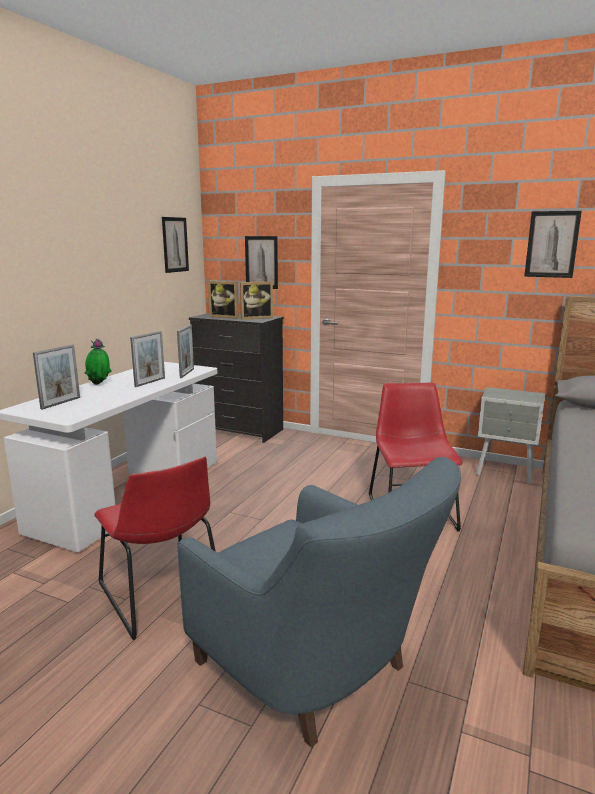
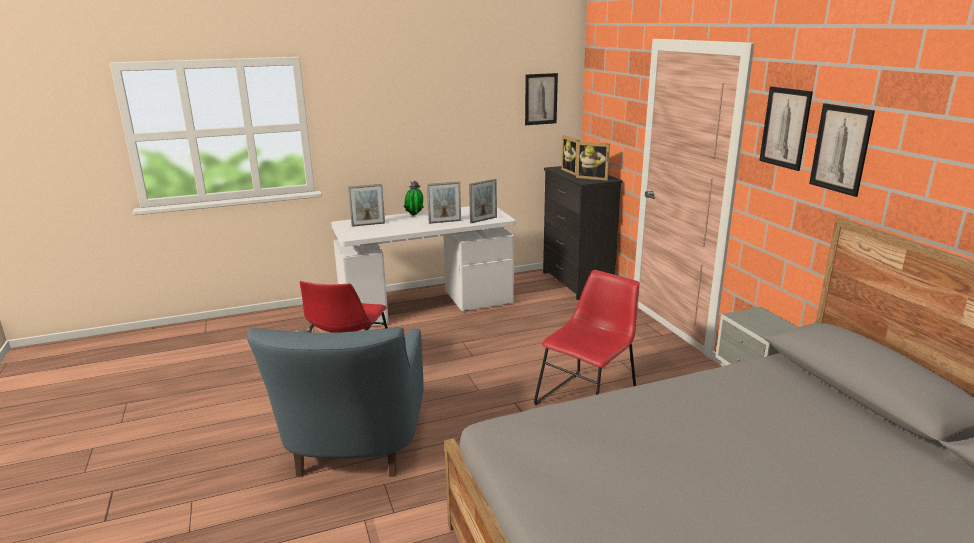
camera: 45 degrees right, 5 degrees up
picture [245,236,278,289] -> picture moved to [759,87,813,171]

